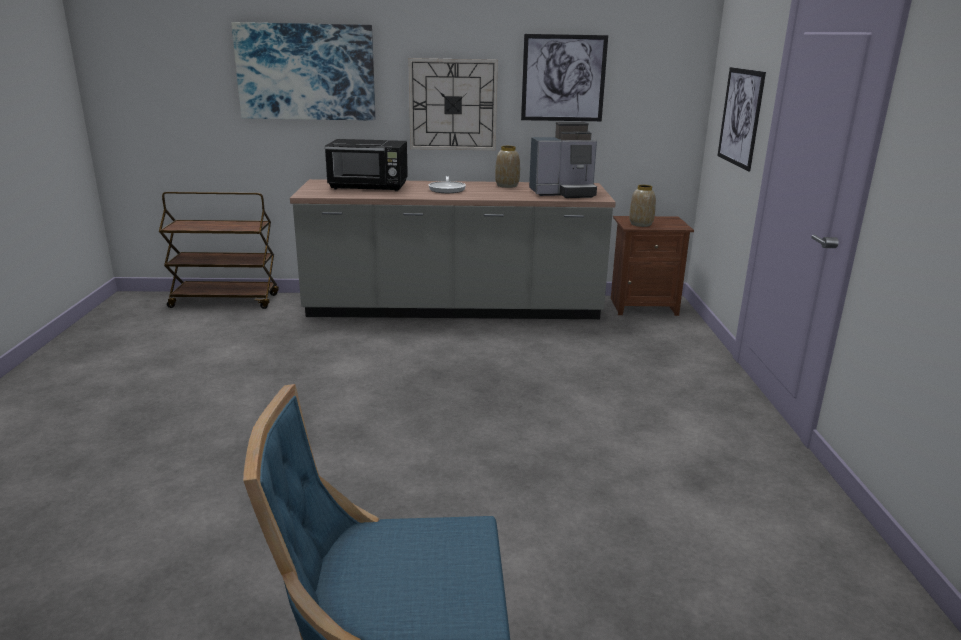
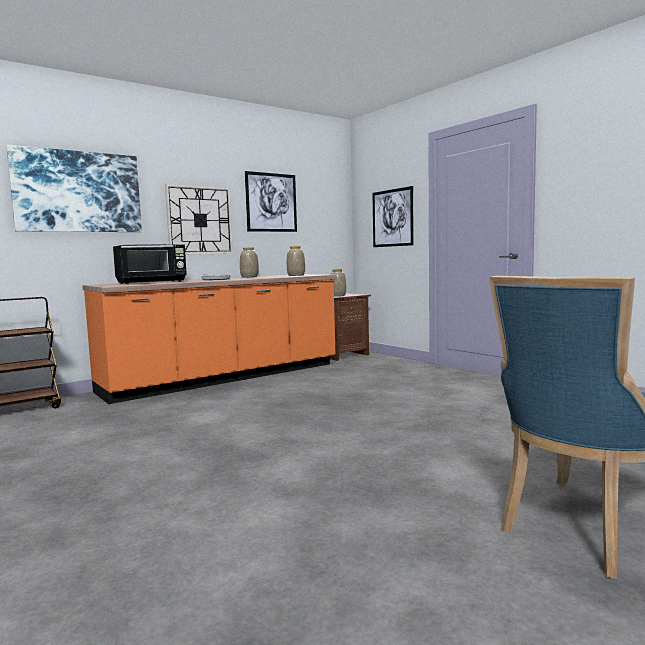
camera: 35 degrees left, 15 degrees down
grey counter [290,179,616,319] -> orange counter [83,274,337,404]
coffee machine [529,122,597,198] -> vase [287,246,305,276]

